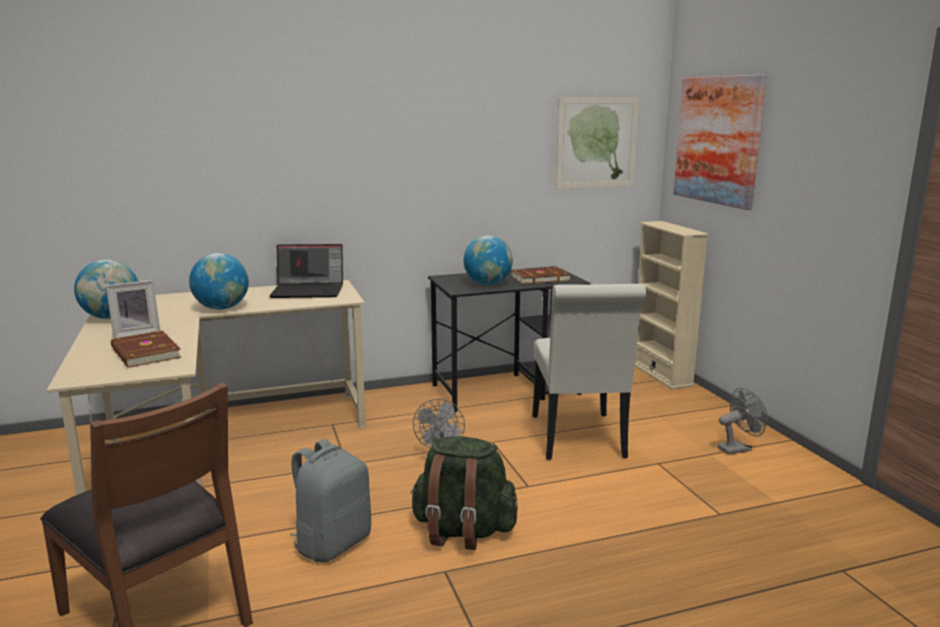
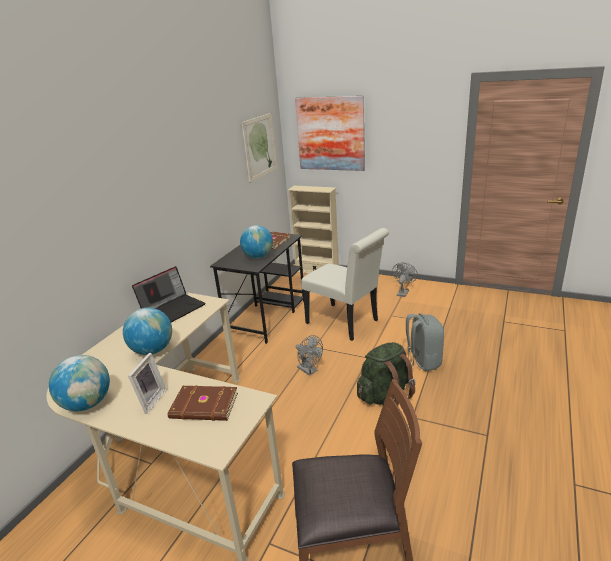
camera: 45 degrees left, 10 degrees up
grey backpack [290,439,371,562] -> grey backpack moved to [406,314,444,371]

